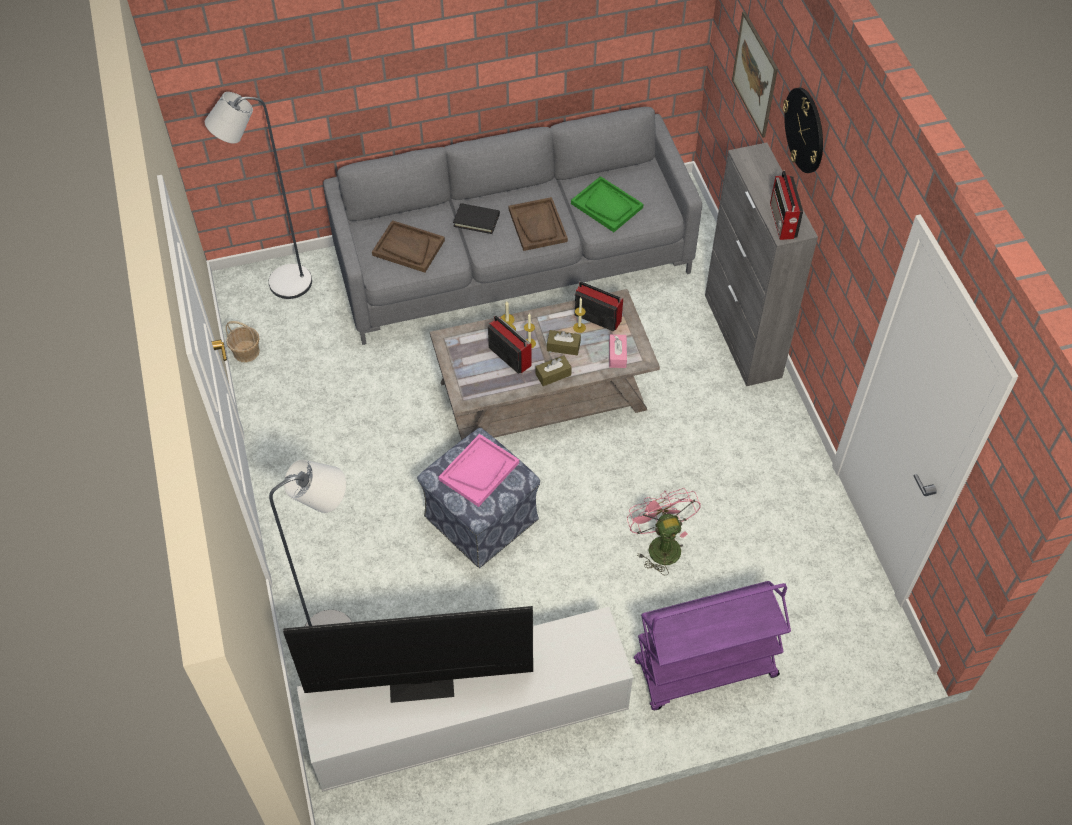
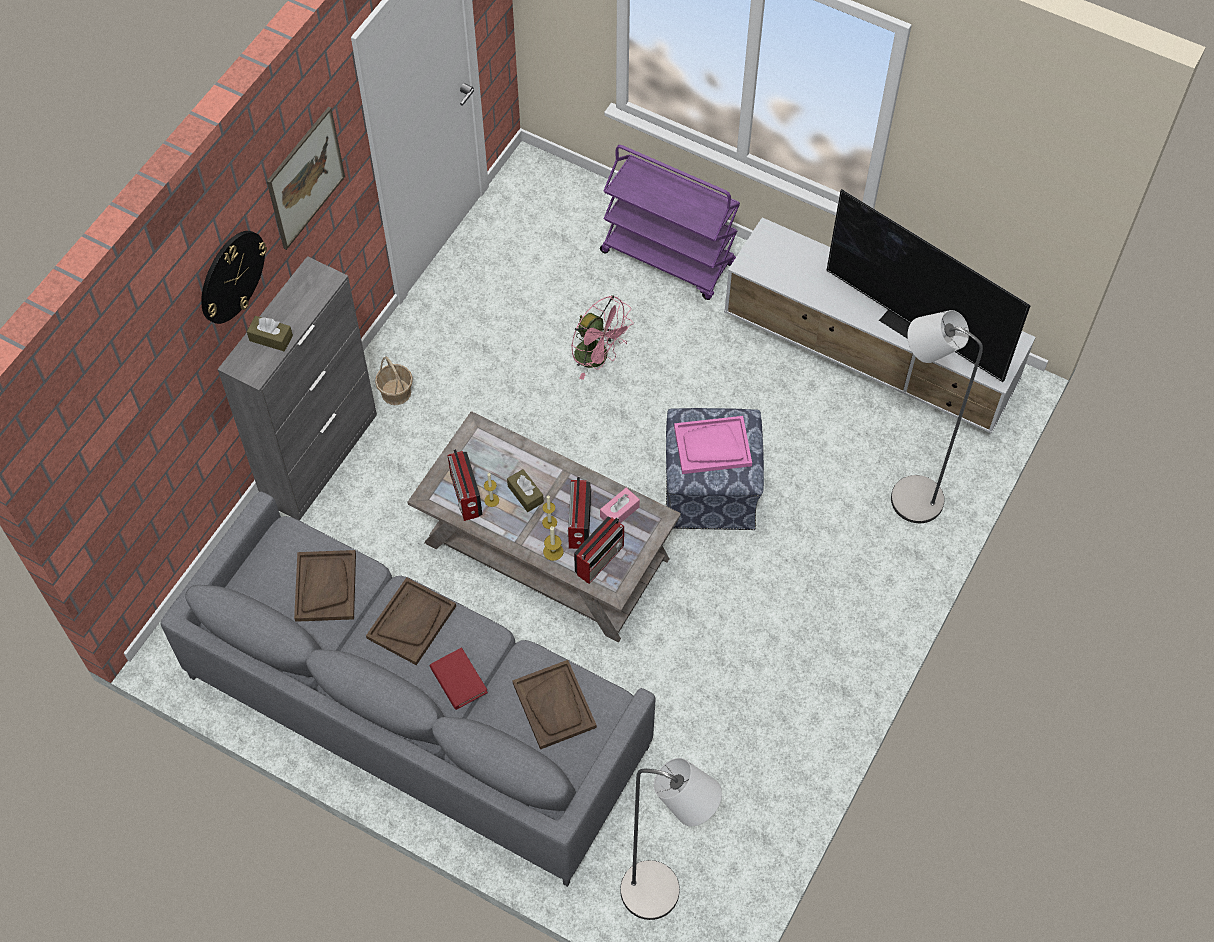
camera: 135 degrees left, 5 degrees up
basket [226,321,260,362] -> basket moved to [375,356,413,405]
black book [453,203,500,234] -> red book [430,647,488,710]
brown tissue box [536,355,572,386] -> brown tissue box moved to [247,316,293,351]
green tray [571,176,643,232] -> brown tray [294,550,356,622]
pink tissue box [609,335,627,368] -> pink tissue box moved to [600,487,640,523]
pink fan [627,488,701,575] -> pink fan turned 75 degrees counterclockwise [571,295,634,380]
picture [732,11,778,138] -> picture moved to [267,107,345,250]
radio [770,171,803,240] -> radio moved to [574,516,624,584]

